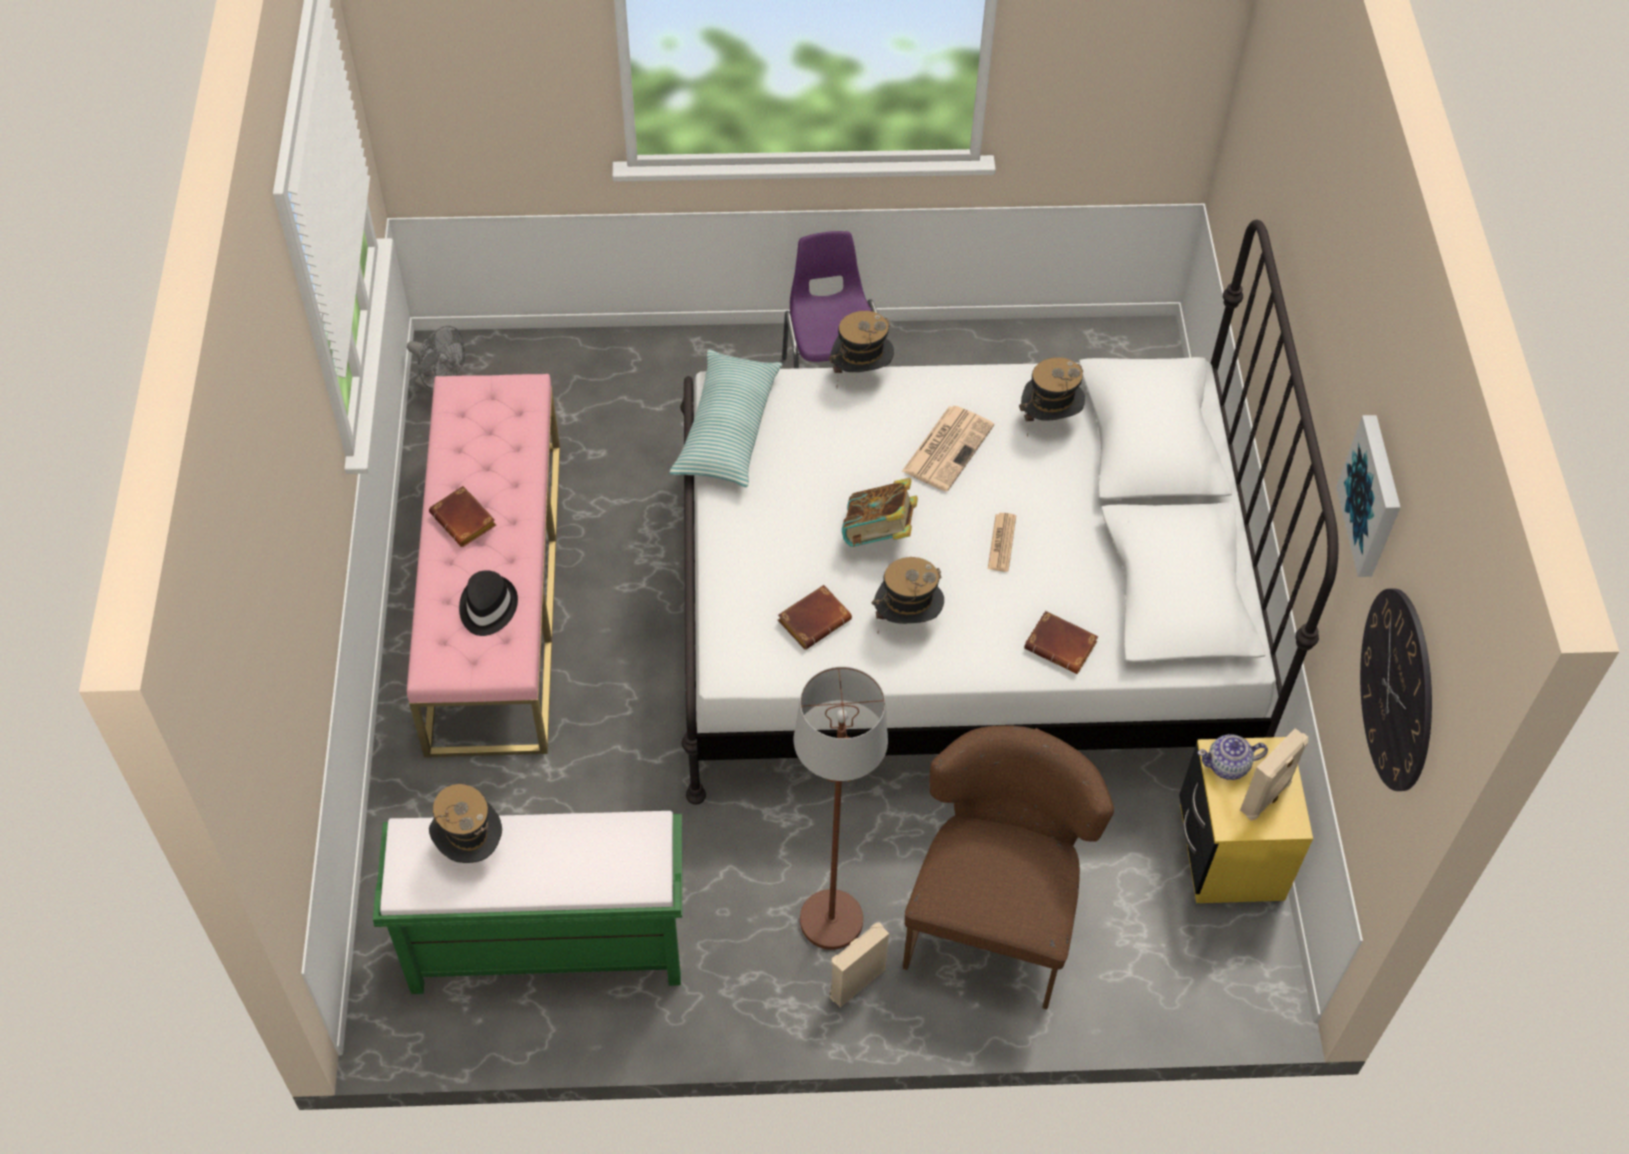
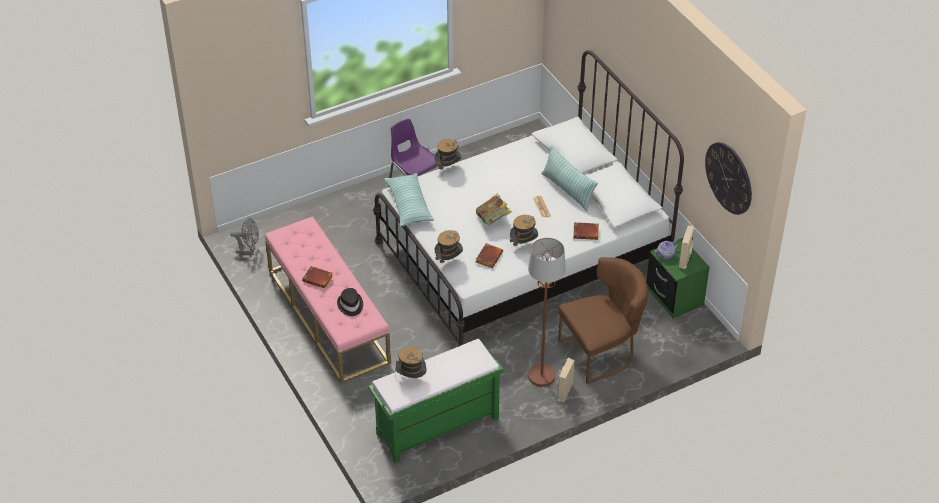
camera: 25 degrees left, 10 degrees down
newspaper [902,406,994,491] -> none
brown chair [903,725,1114,1009] -> brown chair turned 75 degrees clockwise [558,257,648,384]
hat [1019,357,1085,437] -> hat moved to [435,230,463,270]
yellow nightstand [1179,737,1313,903] -> green nightstand [646,238,710,318]
picture [1336,415,1401,577] -> none
none -> pillow [541,145,598,211]

